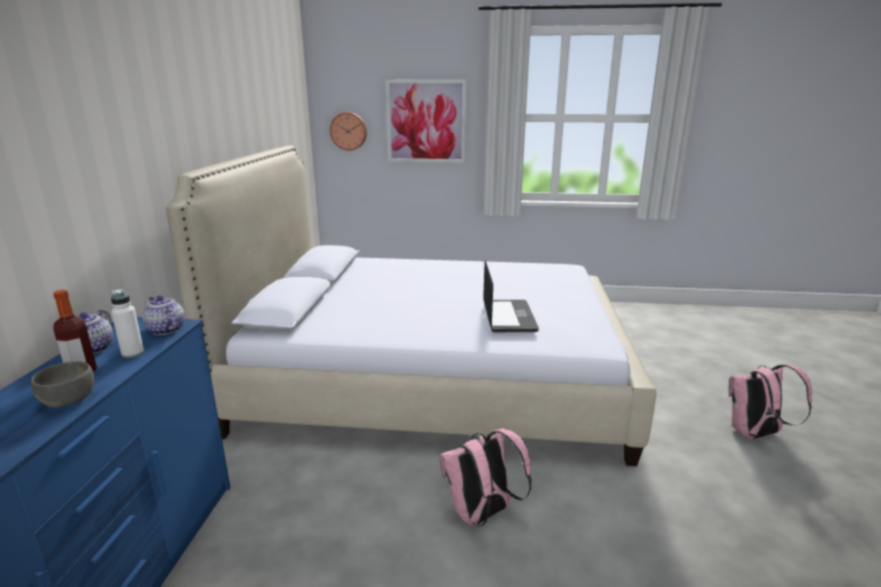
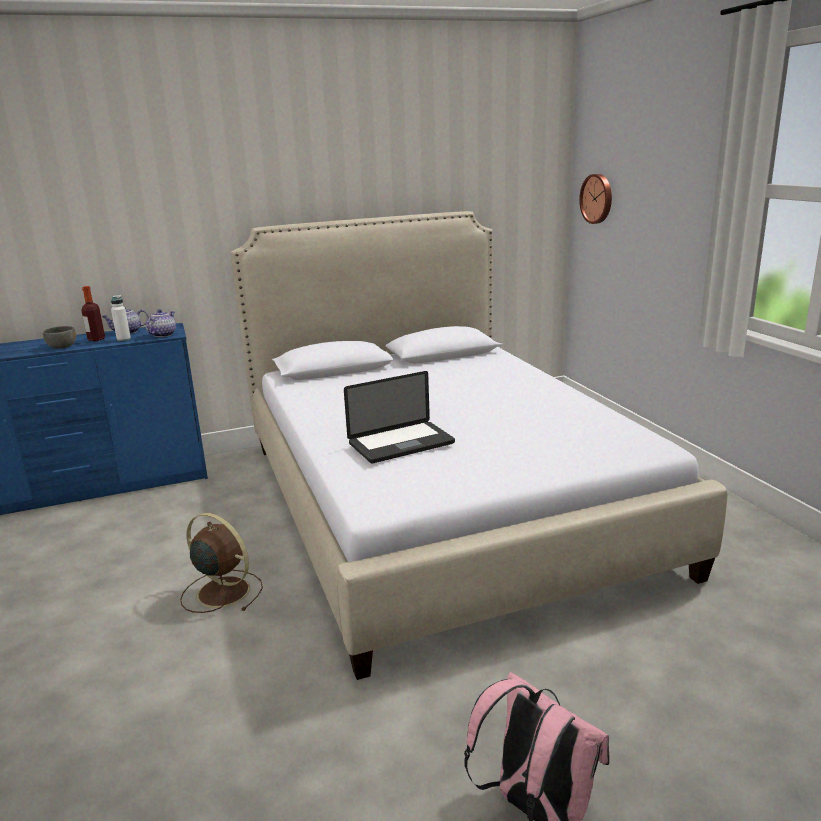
camera: 65 degrees right, 0 degrees up
picture [385,80,466,163] -> none
pink backpack [439,428,532,526] -> brown fan [180,513,263,613]

